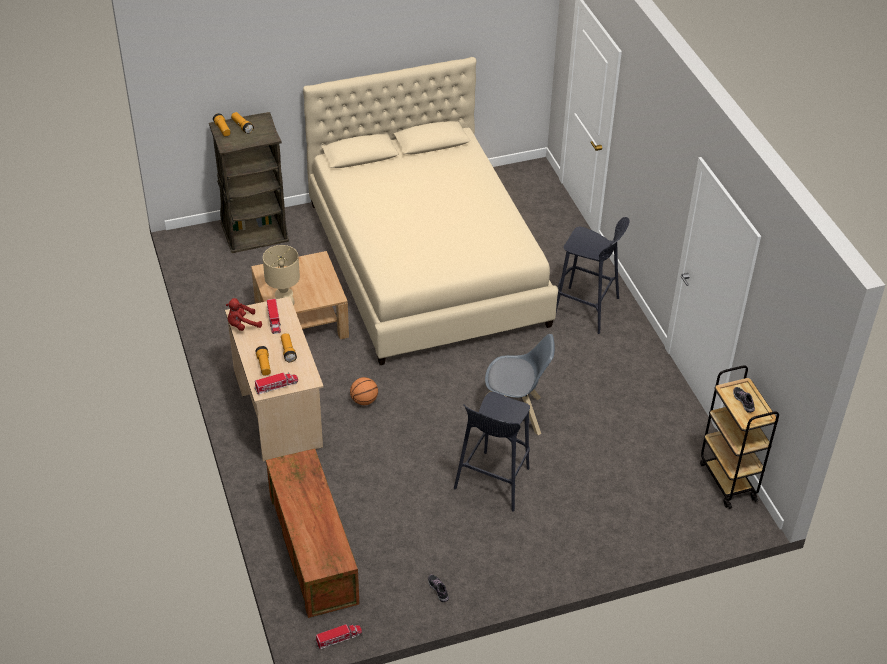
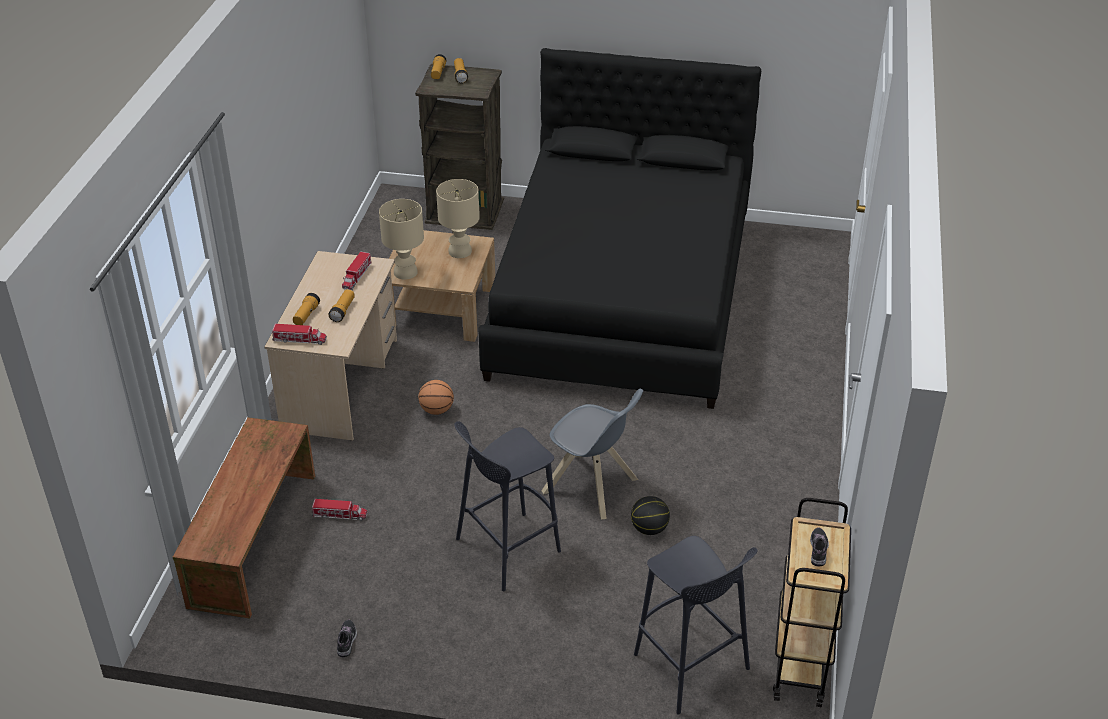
camera: 30 degrees right, 5 degrees down
red plush toy [226,298,262,331] -> none
beige bed [303,57,558,365] -> black bed [478,48,761,409]
toy truck [315,624,362,649] -> toy truck moved to [311,499,368,521]
grey stool [556,217,630,334] -> grey stool moved to [634,536,758,715]
none -> beige table lamp [436,179,480,258]
none -> basketball [631,496,670,535]

